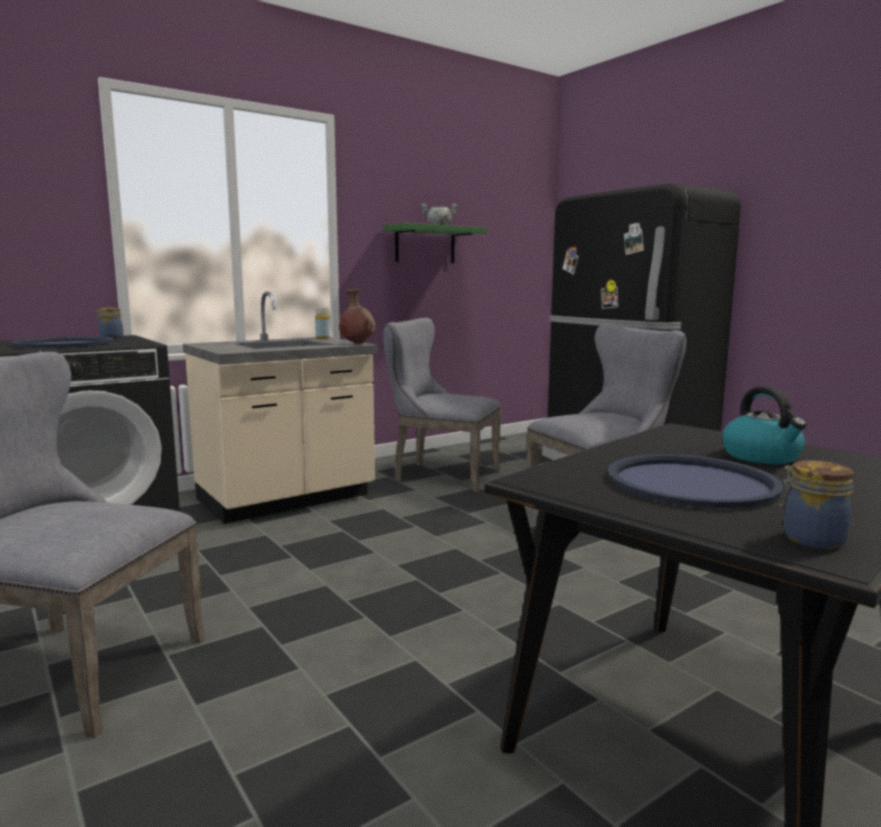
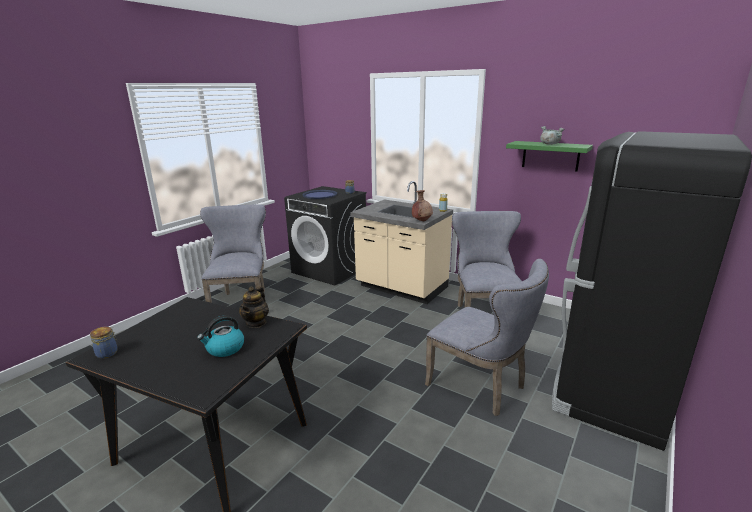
camera: 70 degrees right, 10 degrees up
blue tray [608,454,784,508] -> none
none -> teapot [239,286,269,328]

